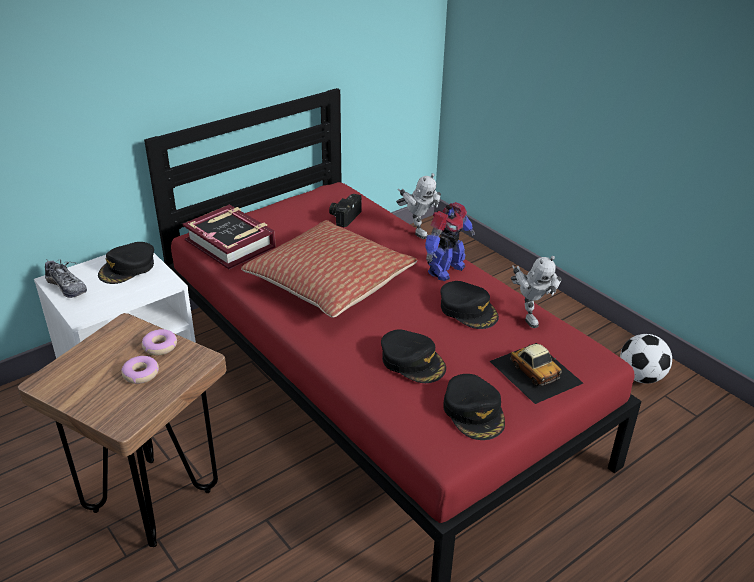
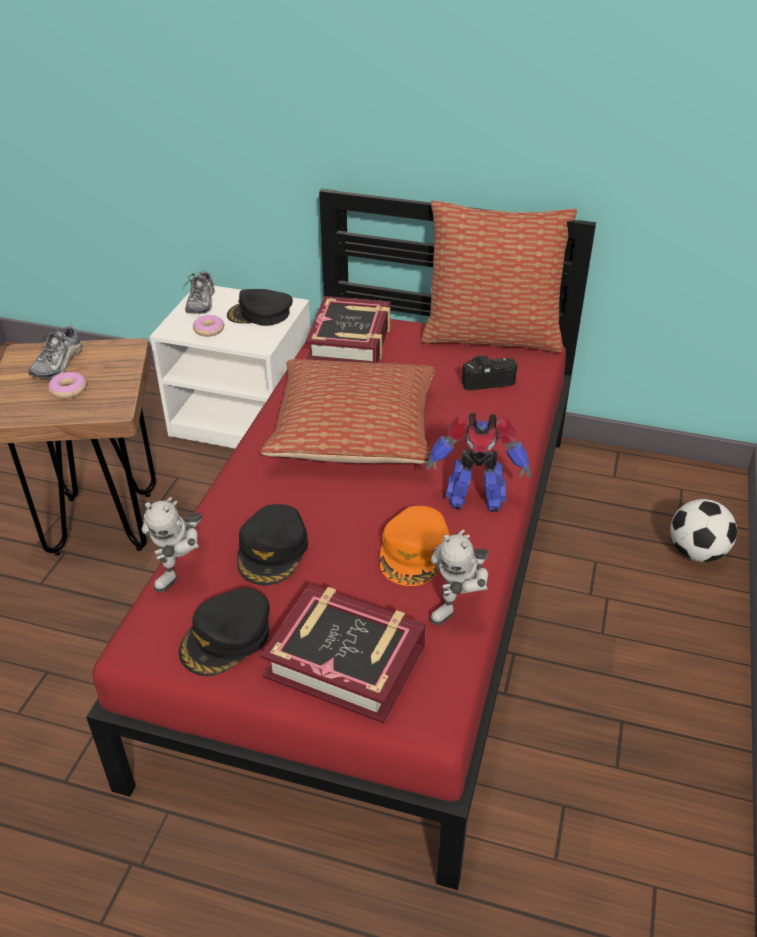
camera: 55 degrees right, 5 degrees up
donut [142,329,177,355] -> donut moved to [193,315,225,337]
toy robot [396,173,441,239] -> toy robot moved to [142,497,202,592]
black cap [440,281,499,329] -> orange cap [379,506,450,586]
toy car [490,343,583,404] -> book [260,584,426,724]
football [620,334,672,383] -> football moved to [670,499,737,562]
none -> shoe [28,325,83,379]
none -> pillow [421,200,577,353]

